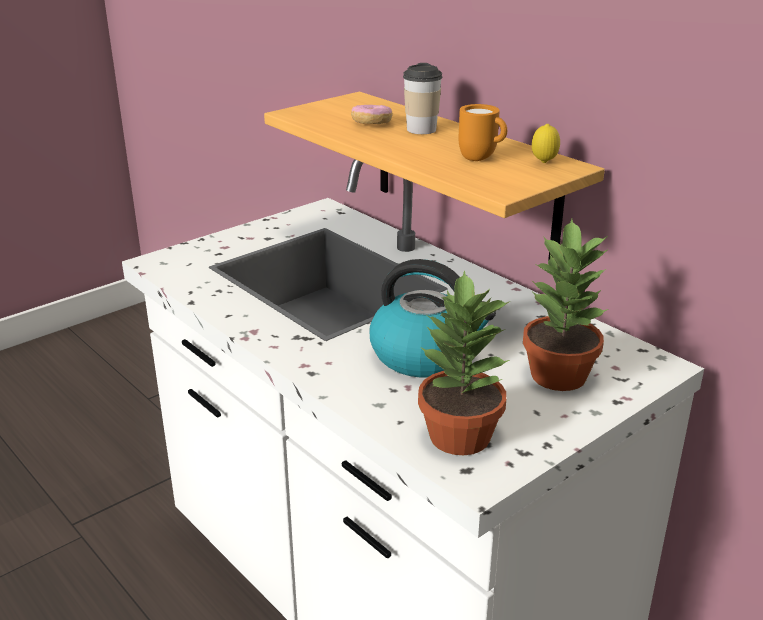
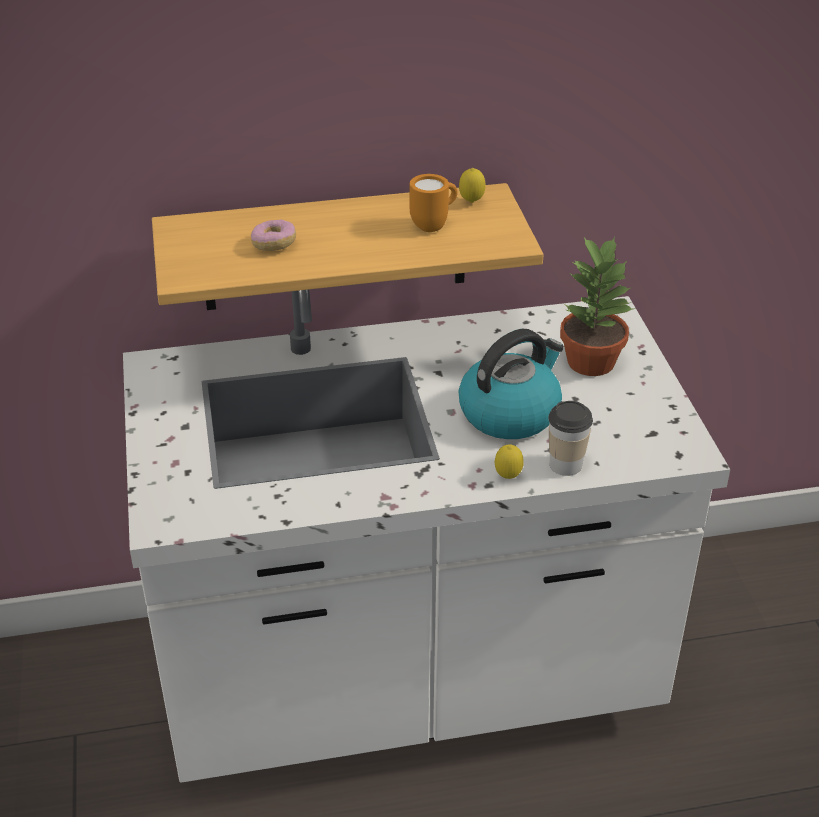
camera: 60 degrees left, 10 degrees up
cup [403,63,442,134] -> cup moved to [548,401,593,476]
potted plant [418,270,510,455] -> none
none -> lemon [495,444,524,479]

